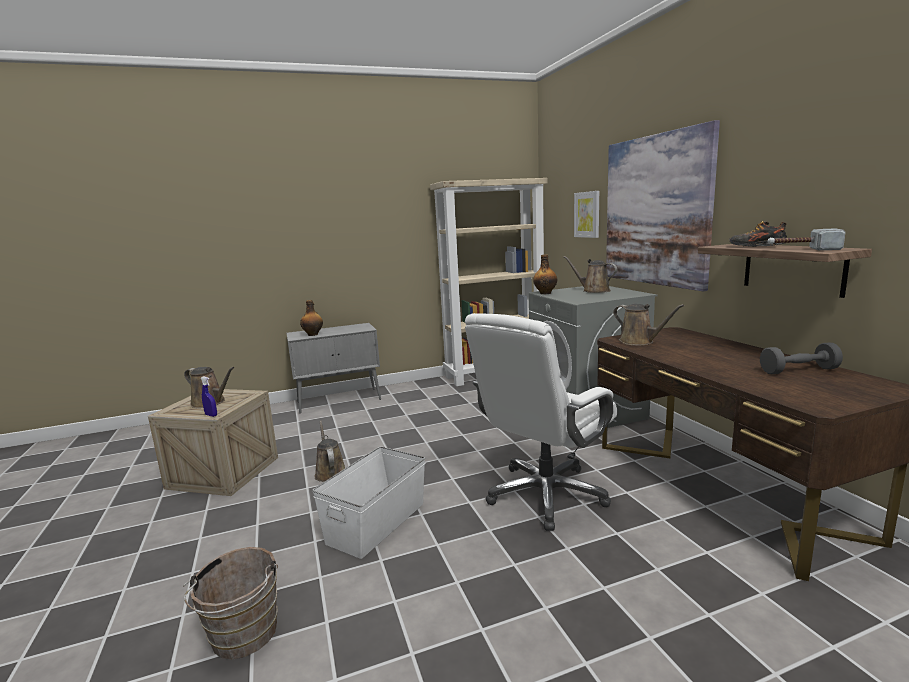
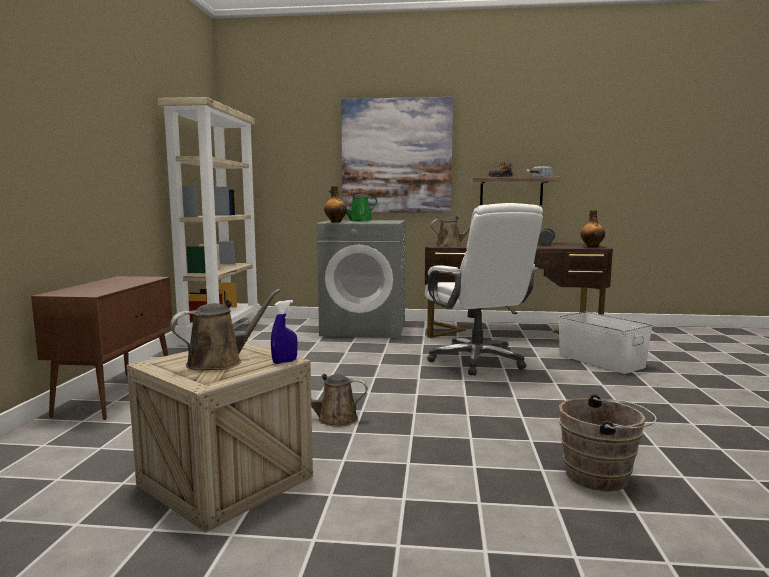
camera: 65 degrees left, 5 degrees down
grey cabinet [287,323,381,413] -> brown cabinet [31,276,172,420]
bottle [300,300,323,336] -> bottle moved to [580,210,605,247]
white storage box [312,446,425,559] -> white storage box moved to [558,312,653,374]
brown watering can [564,256,617,293] -> green watering can [328,191,377,221]
picture [574,191,599,238] -> none

